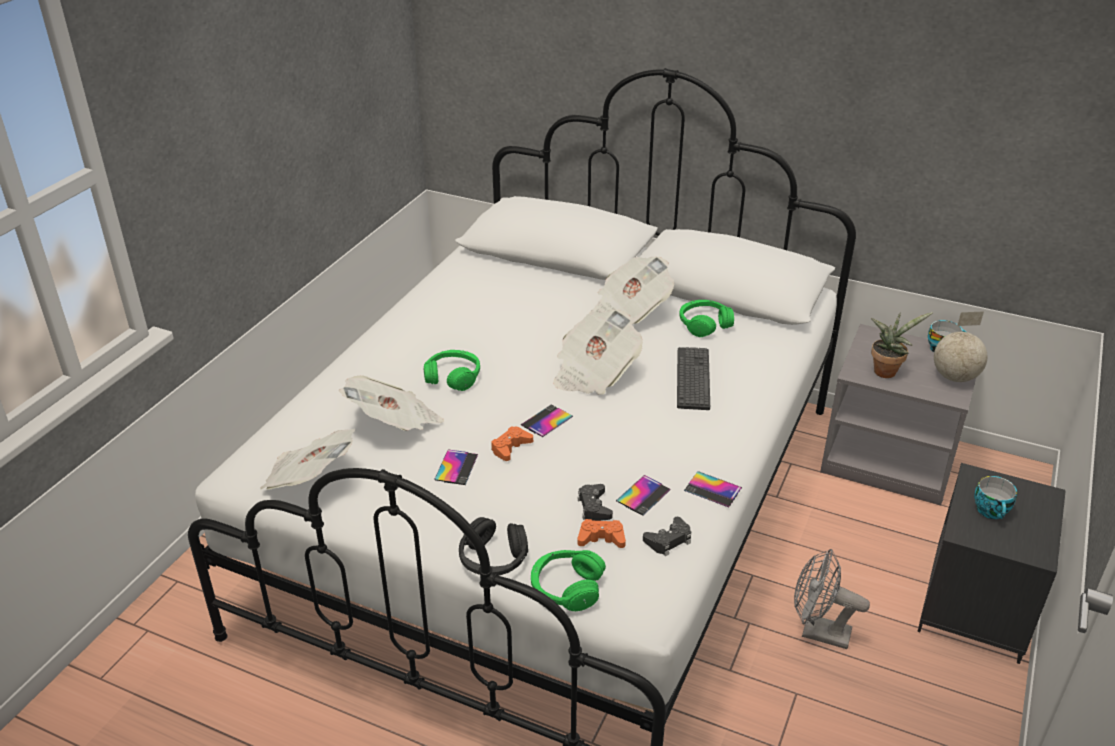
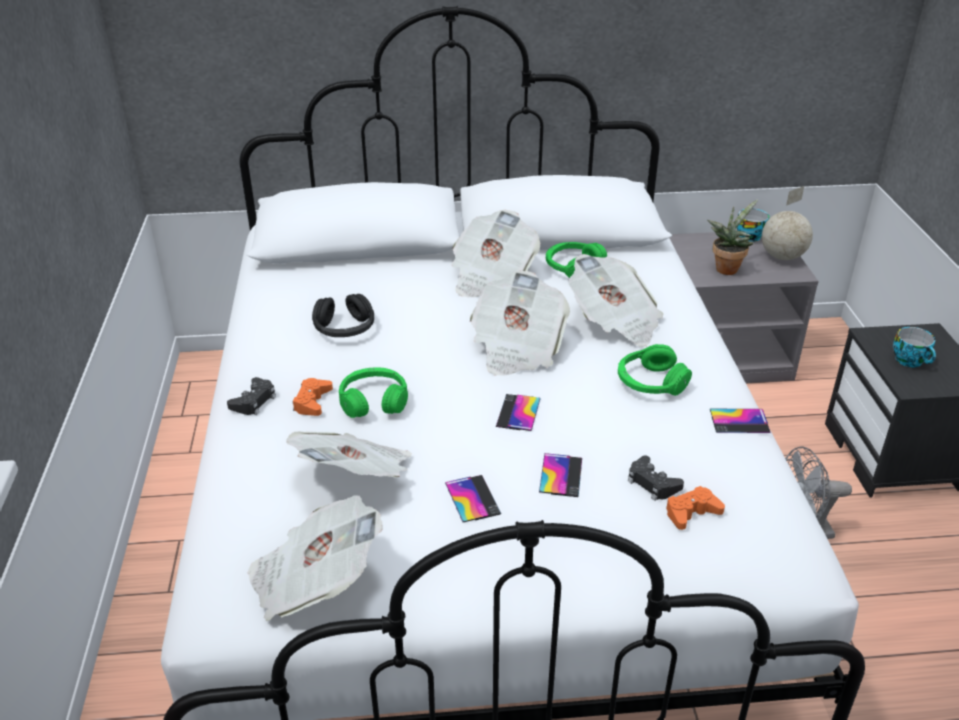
camera: 30 degrees left, 0 degrees up
black headphones [459,517,528,575] -> black headphones moved to [312,294,374,337]
orange game controller [491,426,533,461] -> orange game controller moved to [293,378,333,416]
green headphones [531,550,606,611] -> green headphones moved to [618,344,692,396]
phone [616,475,671,516] -> phone moved to [539,453,582,497]
black game controller [643,517,691,556] -> black game controller moved to [227,377,276,415]
keyboard [677,347,710,410] -> newspaper [569,254,664,347]

